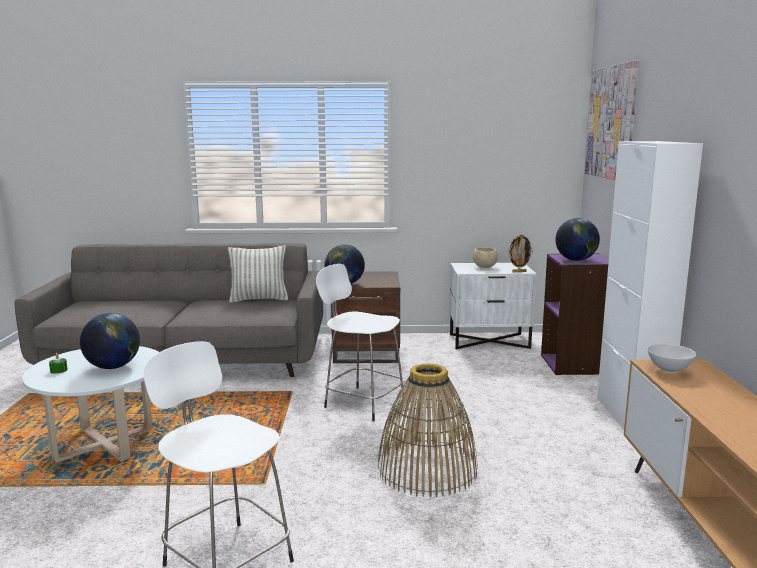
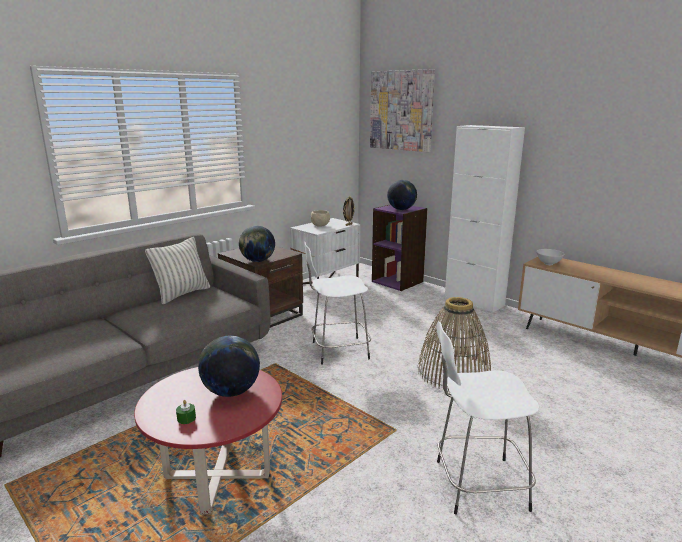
camera: 45 degrees left, 5 degrees up
white coffee table [22,346,159,462] -> red coffee table [134,367,282,514]

